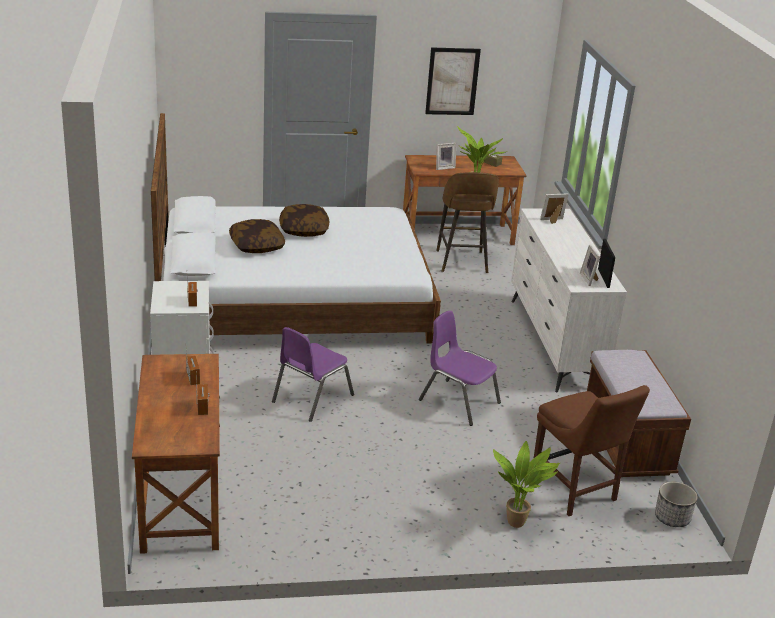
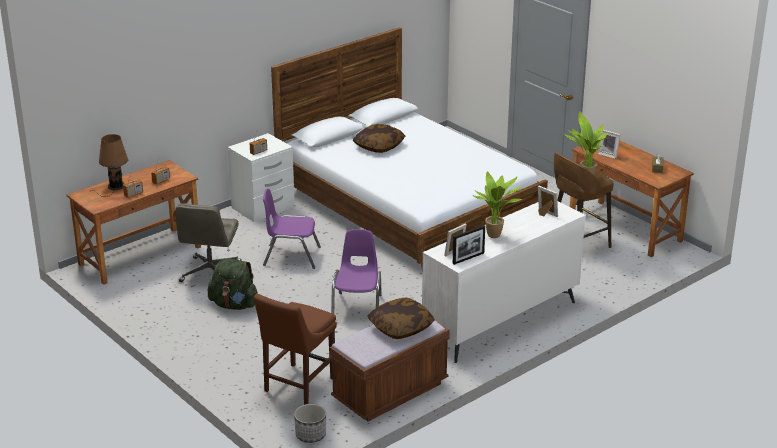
camera: 60 degrees right, 0 degrees up
pillow [279,204,329,237] -> pillow moved to [367,298,435,339]
picture [425,47,481,115] -> none
potted plant [493,441,560,528] -> potted plant moved to [474,171,523,238]
none -> brown table lamp [89,134,128,197]
none -> grey office chair [175,203,242,282]
none -> green backpack [208,258,258,310]

